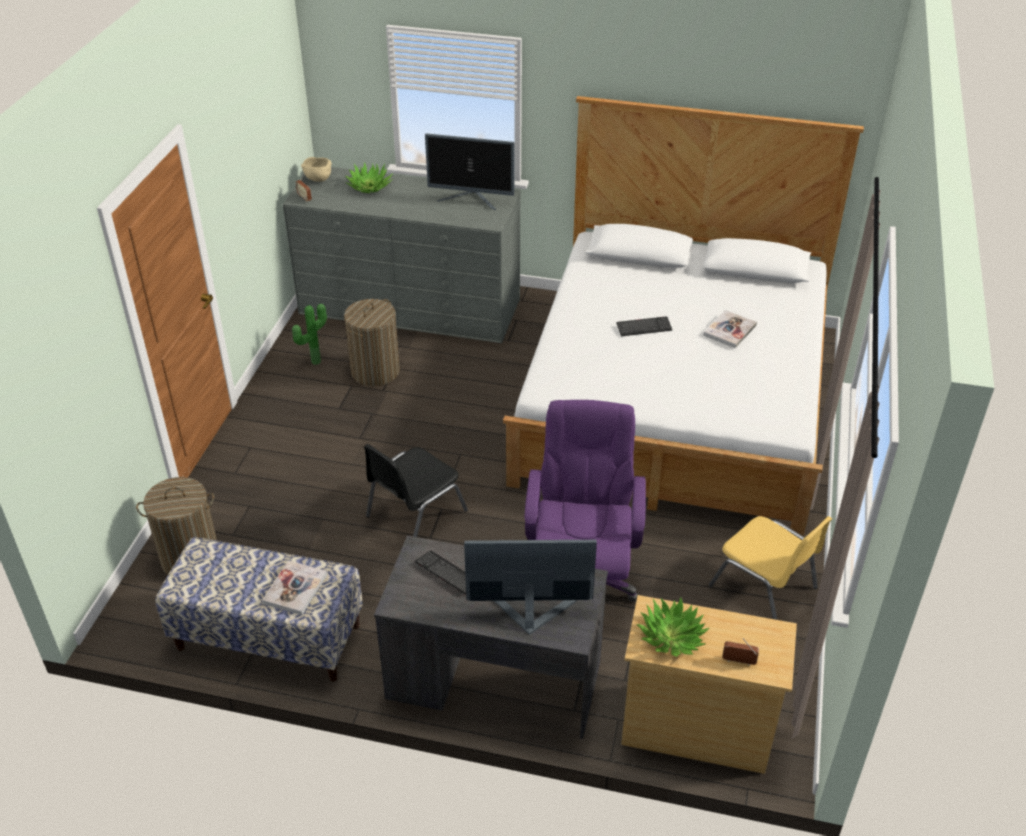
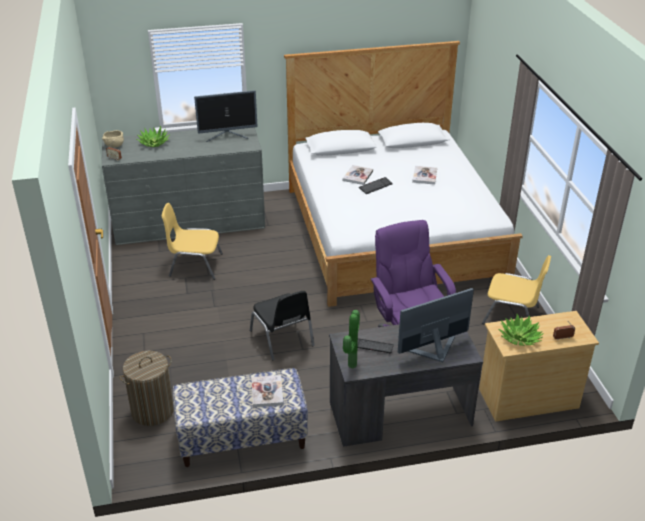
camera: 25 degrees left, 5 degrees down
potted plant [292,304,327,365] -> potted plant moved to [343,310,360,368]
laundry basket [344,299,400,386] -> yellow chair [162,203,223,280]
black chair [364,444,468,537] -> black chair turned 45 degrees counterclockwise [250,291,315,360]
none -> book [343,165,373,185]

